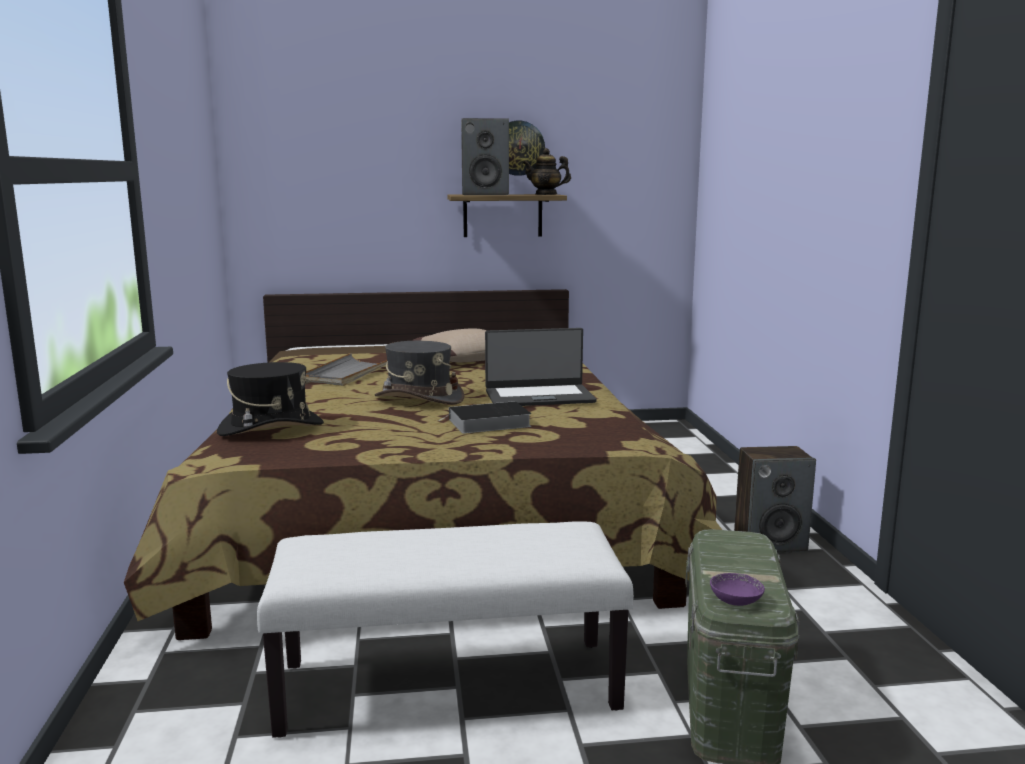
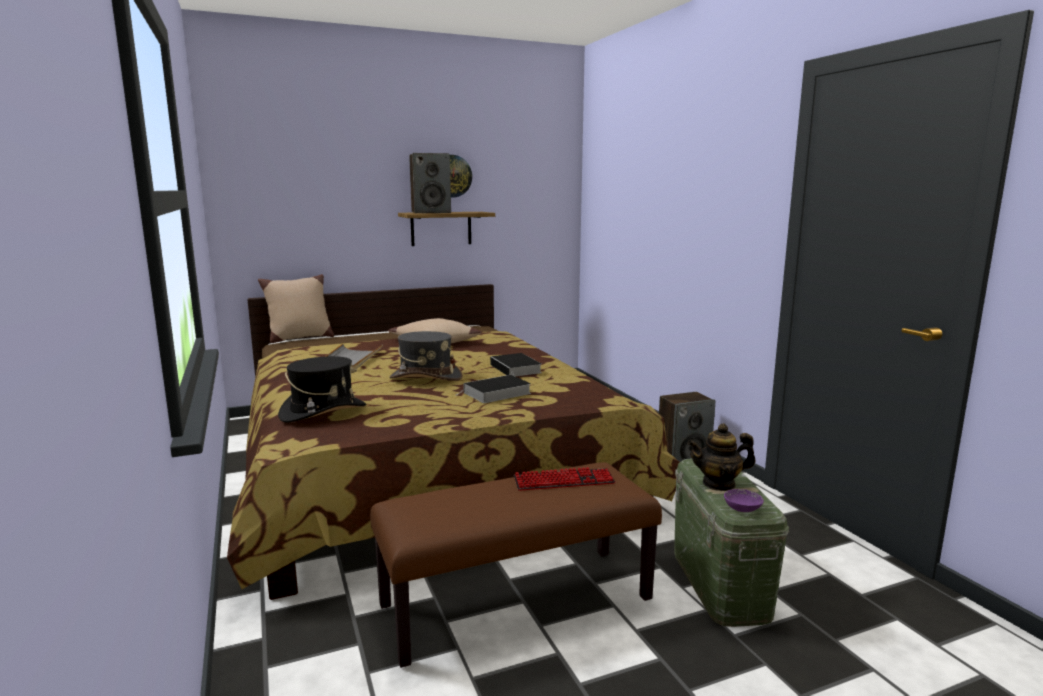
camera: 15 degrees left, 0 degrees up
white bench [257,521,634,738] -> brown bench [370,462,662,668]
laptop [485,328,596,406] -> book [490,353,542,377]
teapot [523,148,571,195] -> teapot moved to [688,424,755,491]
none -> beige pillow [258,274,334,343]
none -> keyboard [514,467,615,491]

